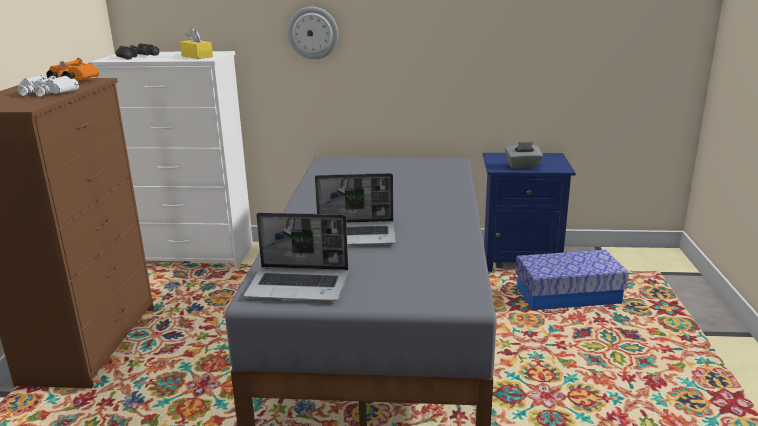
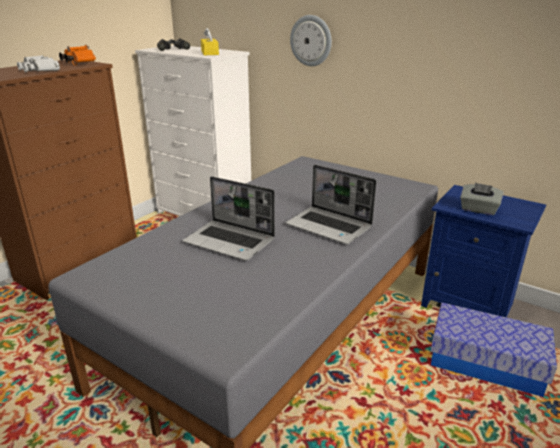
camera: 30 degrees right, 5 degrees up
laptop [244,212,348,301] -> laptop moved to [286,165,377,244]

